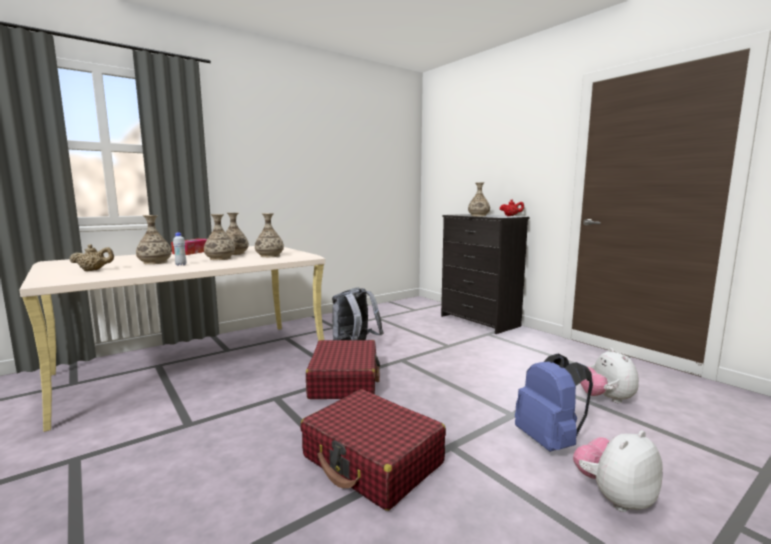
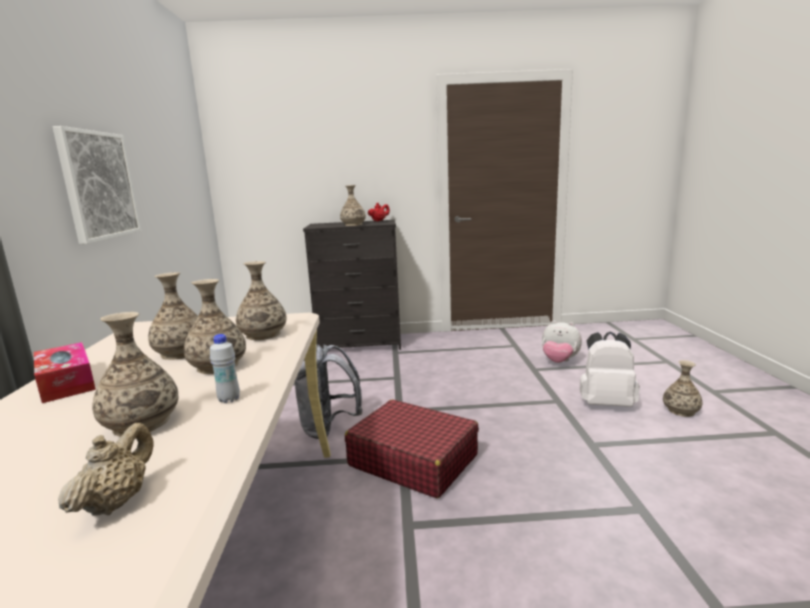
camera: 55 degrees left, 5 degrees up
red suitcase [301,389,446,511] -> none
blue backpack [515,354,593,452] -> white backpack [580,331,640,407]
plush toy [573,430,663,512] -> vase [663,360,702,417]
none -> picture [53,126,141,244]

